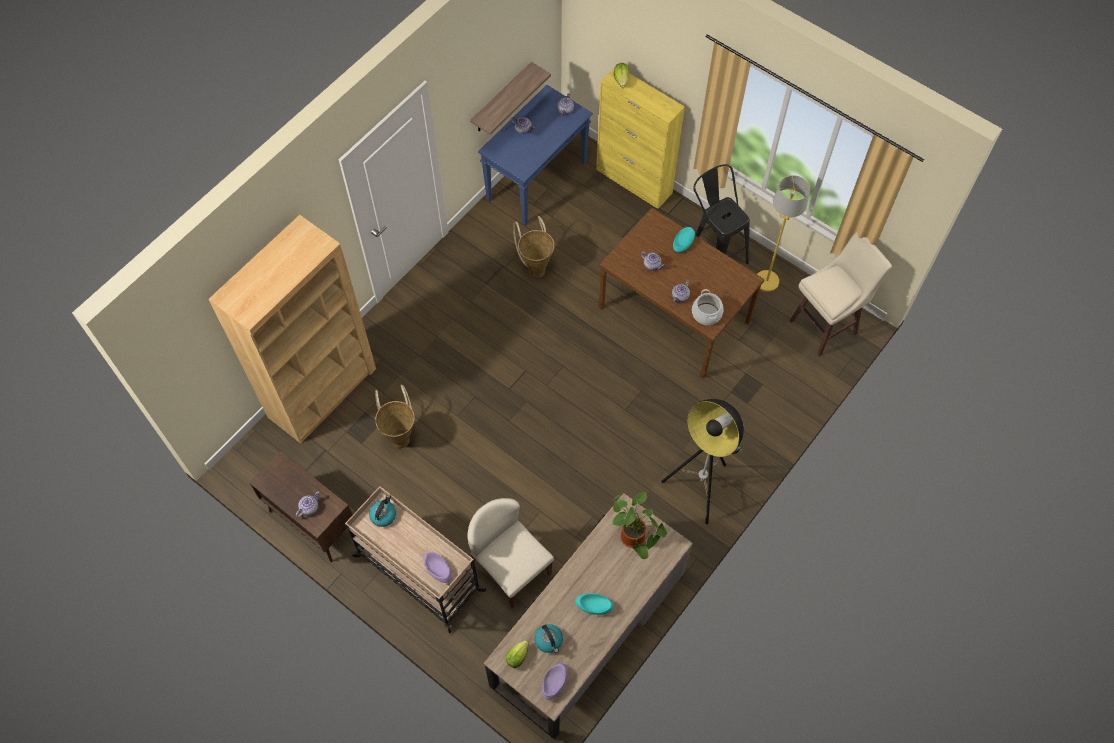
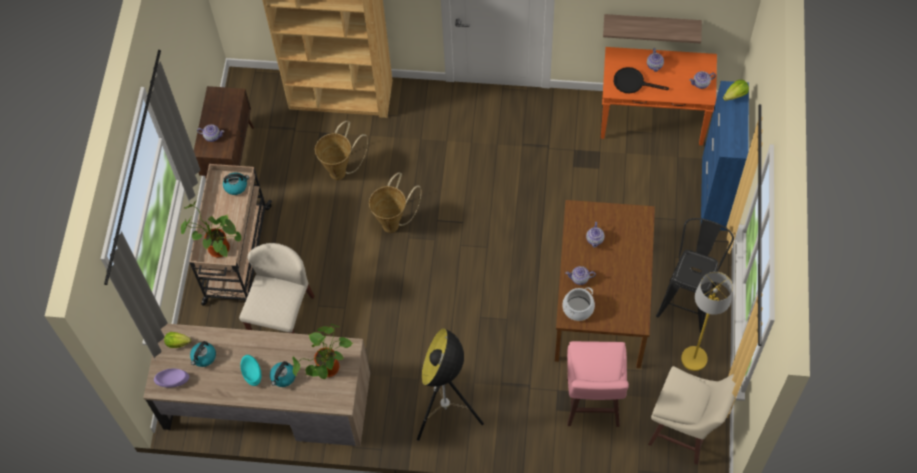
camera: 60 degrees right, 0 degrees up
purple bowl [424,552,452,583] -> potted plant [181,200,241,258]
blue console table [478,85,593,226] -> orange console table [601,47,717,146]
basket [513,216,554,278] -> basket moved to [369,173,422,233]
yellow cabinet [596,69,685,209] -> blue cabinet [701,81,749,231]
turquoise bowl [673,227,695,252] -> none
none -> kettle [270,361,295,387]
none -> pink stool [567,341,629,427]
none -> black frying pan [614,67,669,93]

